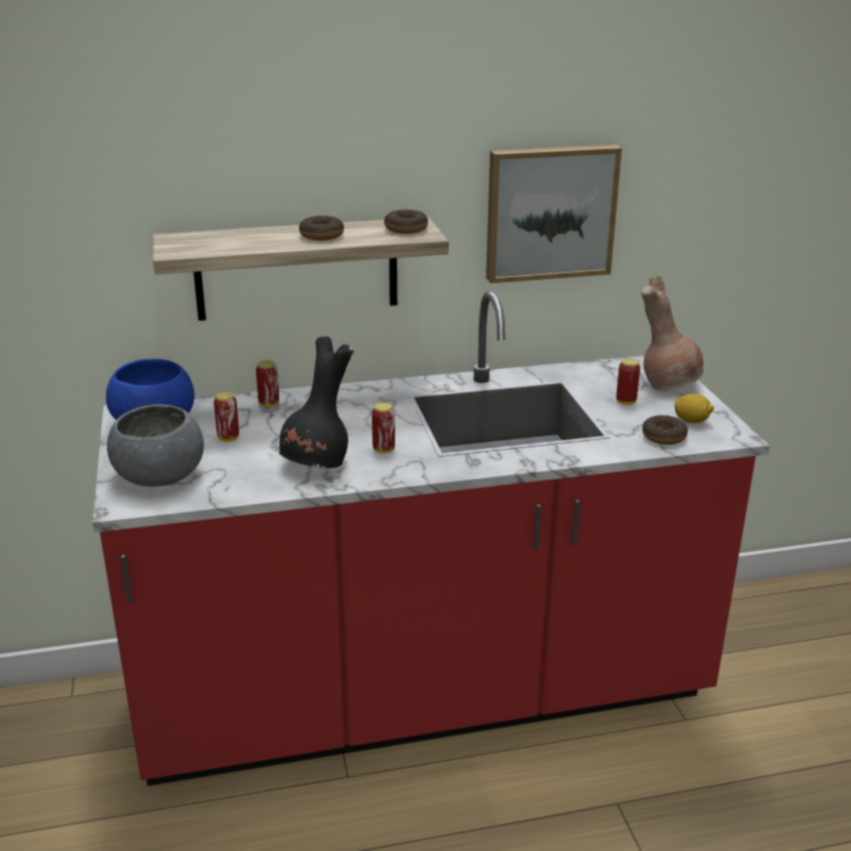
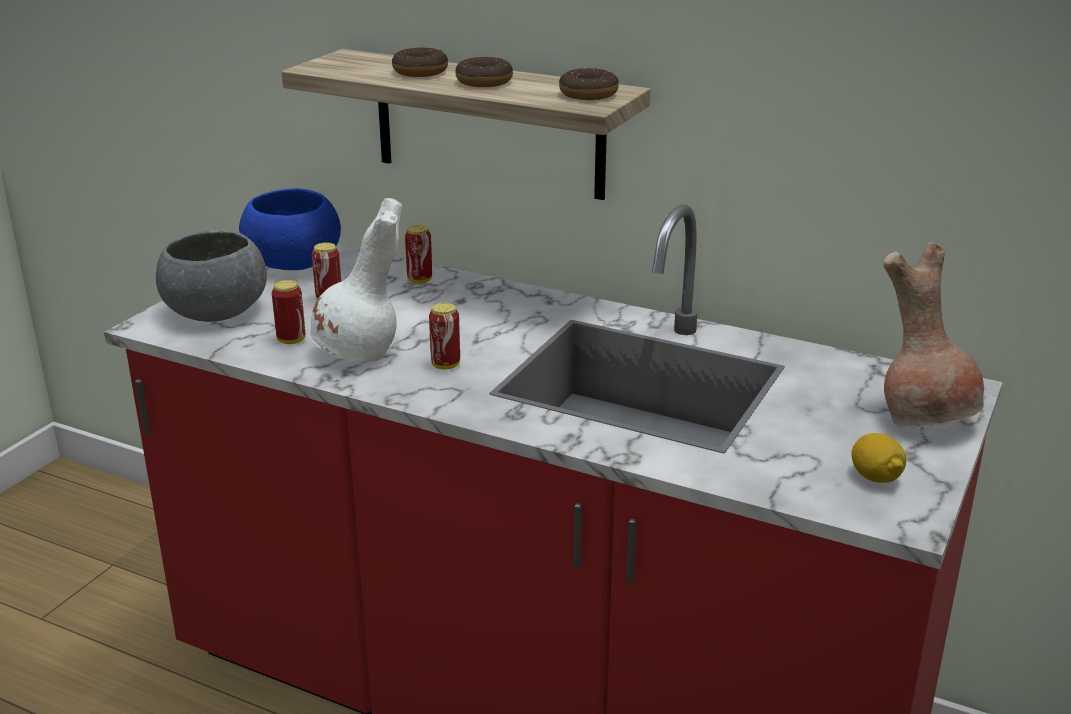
camera: 40 degrees right, 0 degrees up
black vase [279,336,354,468] -> white vase [310,198,402,362]
picture [486,145,622,283] -> none
can [616,358,640,405] -> can moved to [272,280,305,344]
donut [642,415,688,445] -> donut moved to [392,48,448,77]

